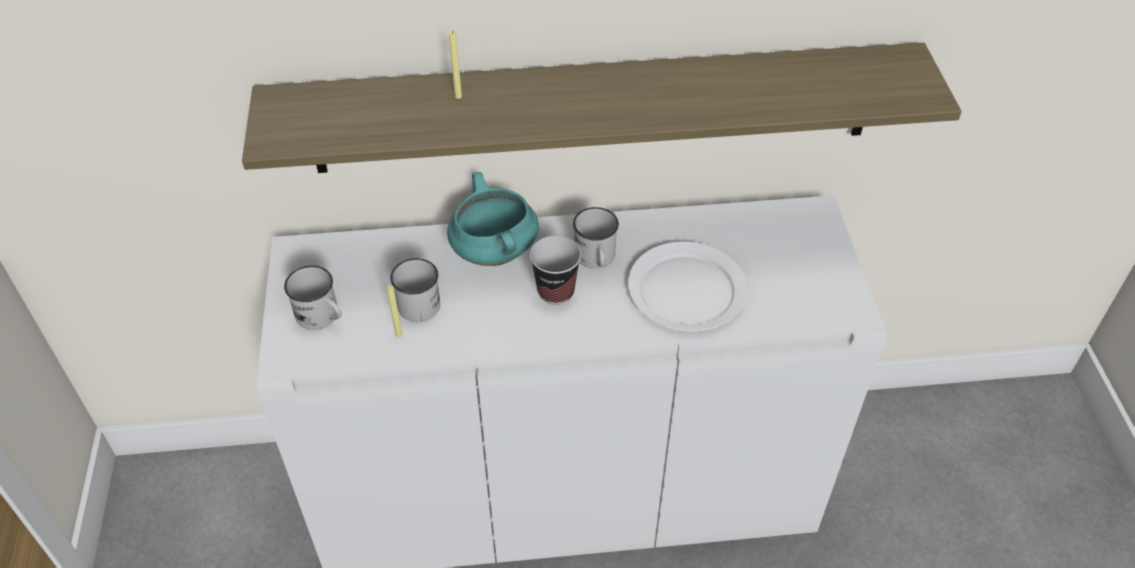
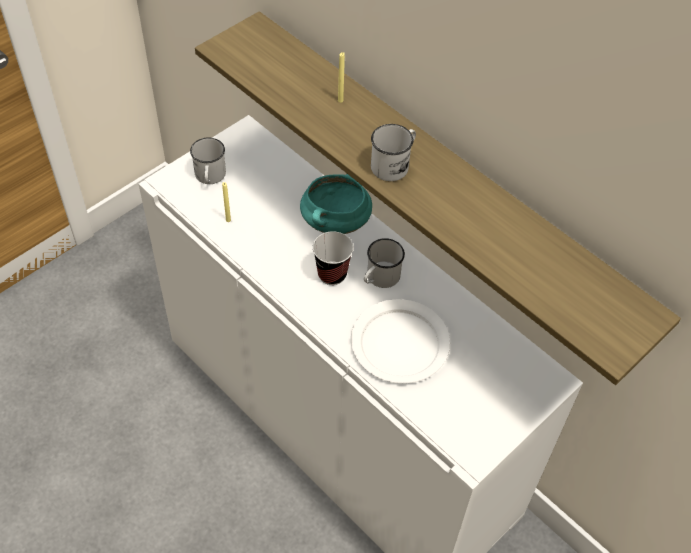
camera: 50 degrees right, 5 degrees up
white mug [390,257,440,322] -> white mug moved to [371,124,416,181]

